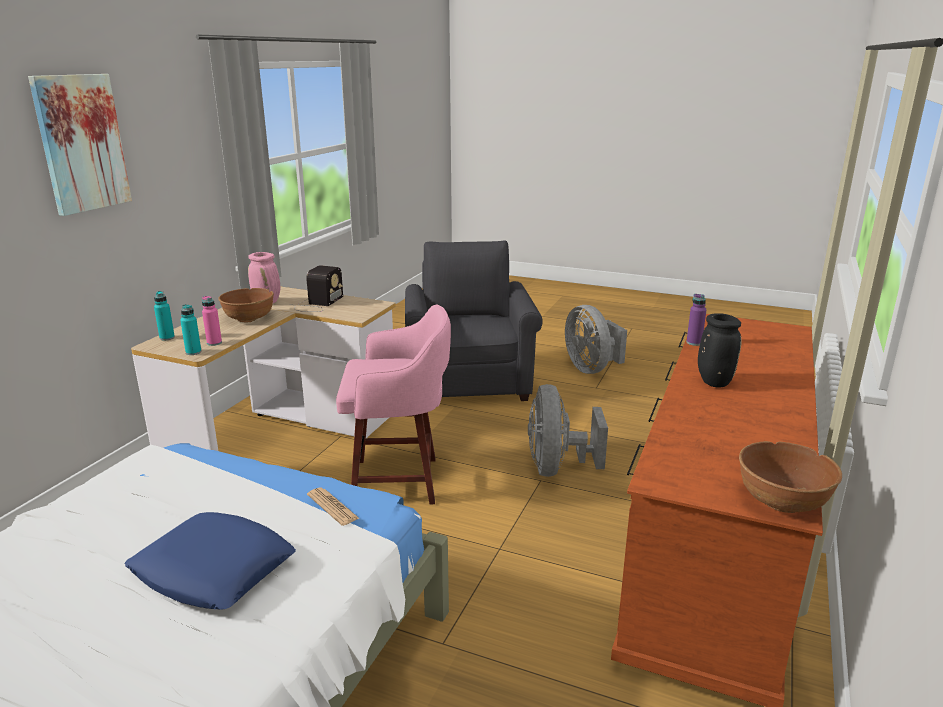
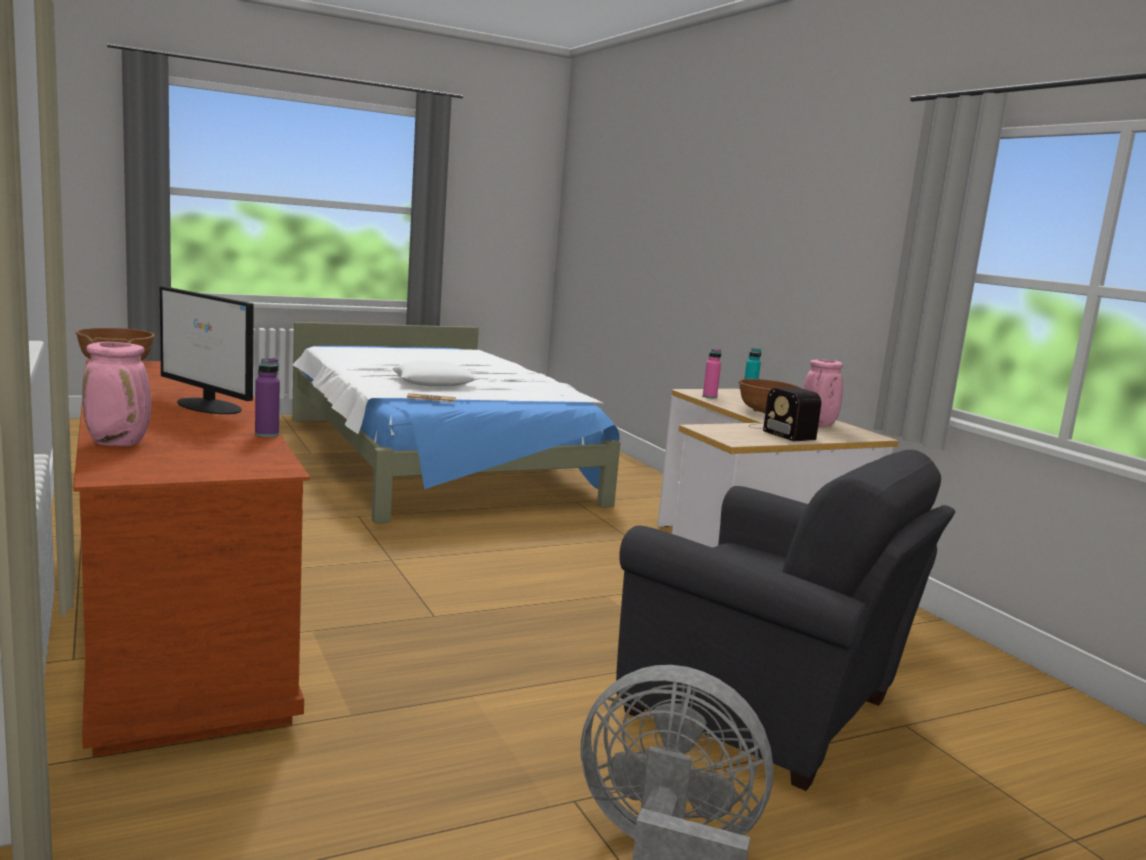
camera: 130 degrees right, 10 degrees down
picture [28,74,132,216] -> none
blue pillow [124,512,296,610] -> white pillow [392,361,477,386]
turquoise bottle [180,304,202,355] -> none
pink stool [336,304,451,504] -> none
grey fan [528,384,608,477] -> none
black vase [698,313,742,388] -> monitor [160,286,254,414]
none -> pink vase [82,342,151,446]

